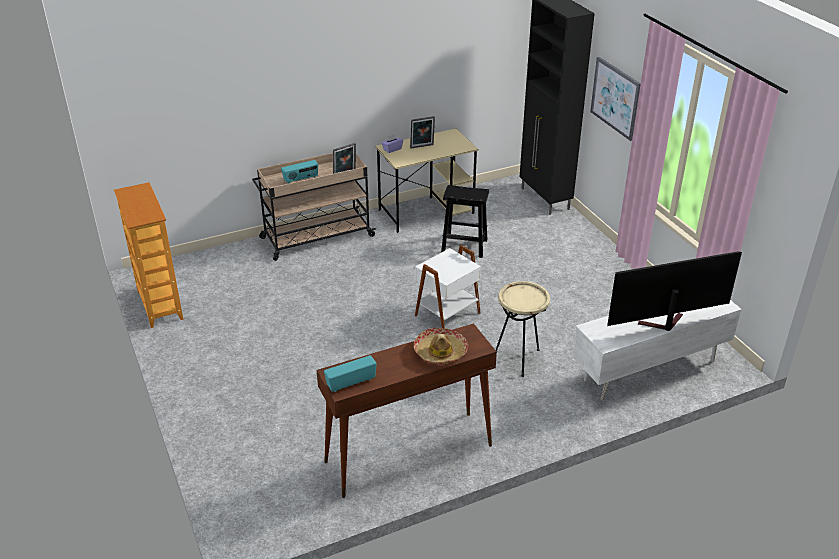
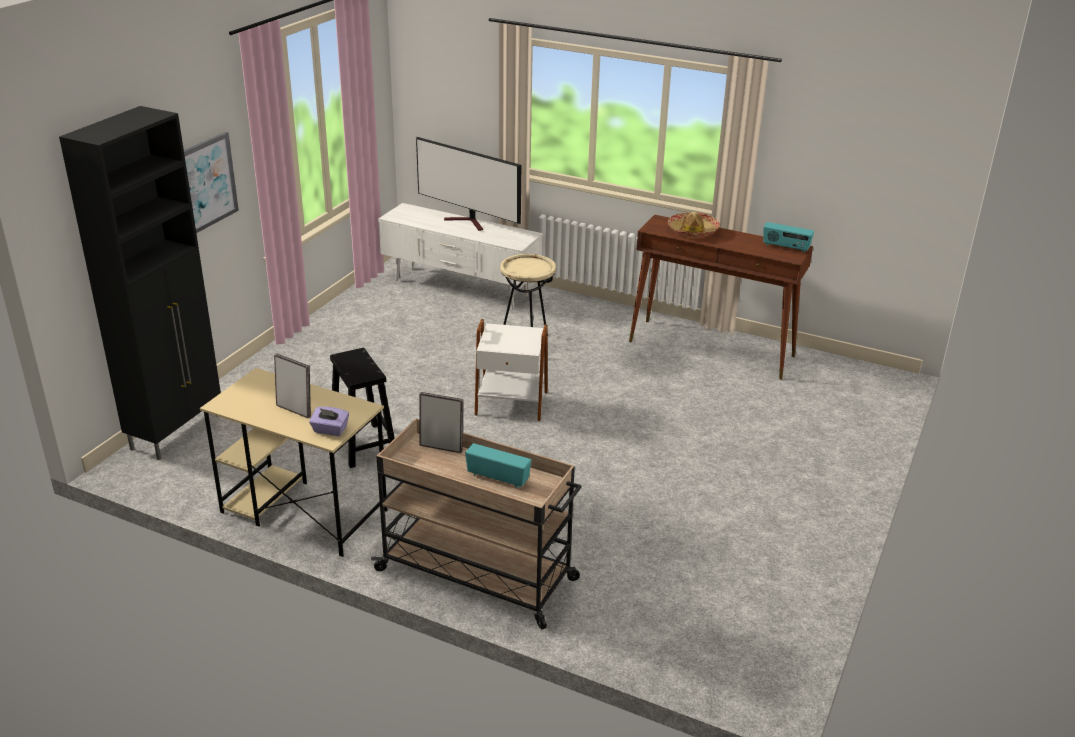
camera: 130 degrees left, 5 degrees down
bookcase [114,182,183,328] -> none

